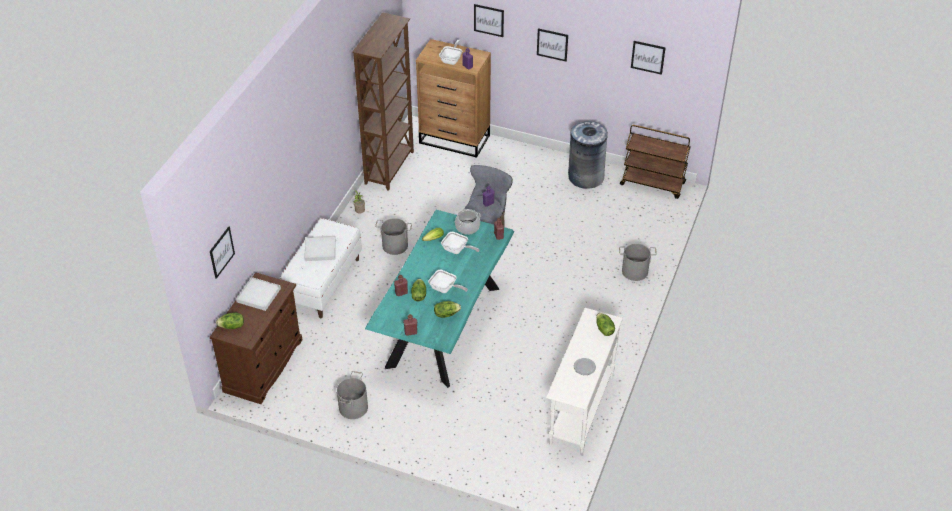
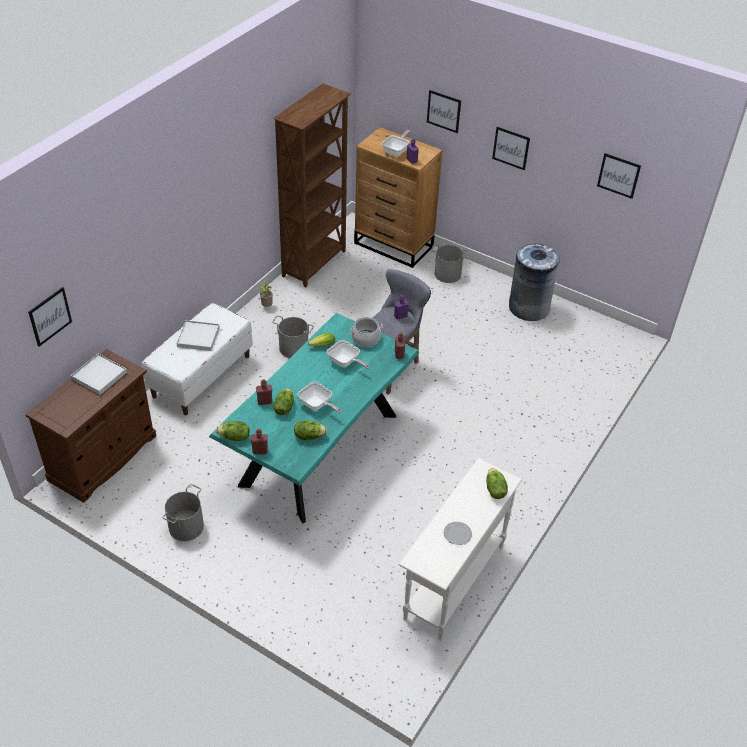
camera: 10 degrees right, 0 degrees up
lettuce [216,312,244,329] -> lettuce moved to [216,421,249,441]
grey bucket [619,244,657,281] -> grey bucket moved to [431,245,470,283]
brown cart [620,125,691,199] -> none

